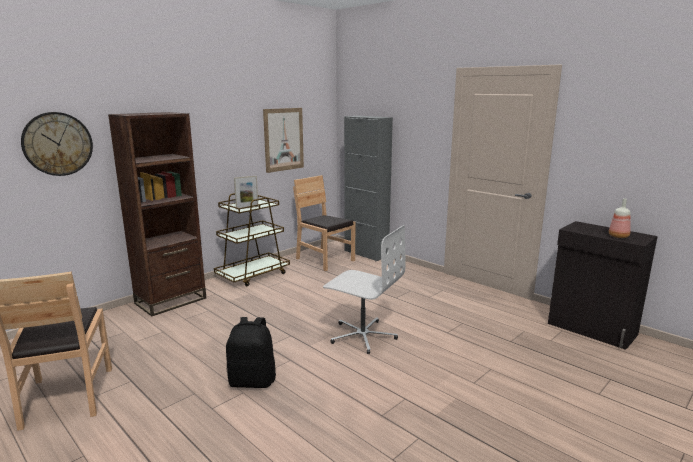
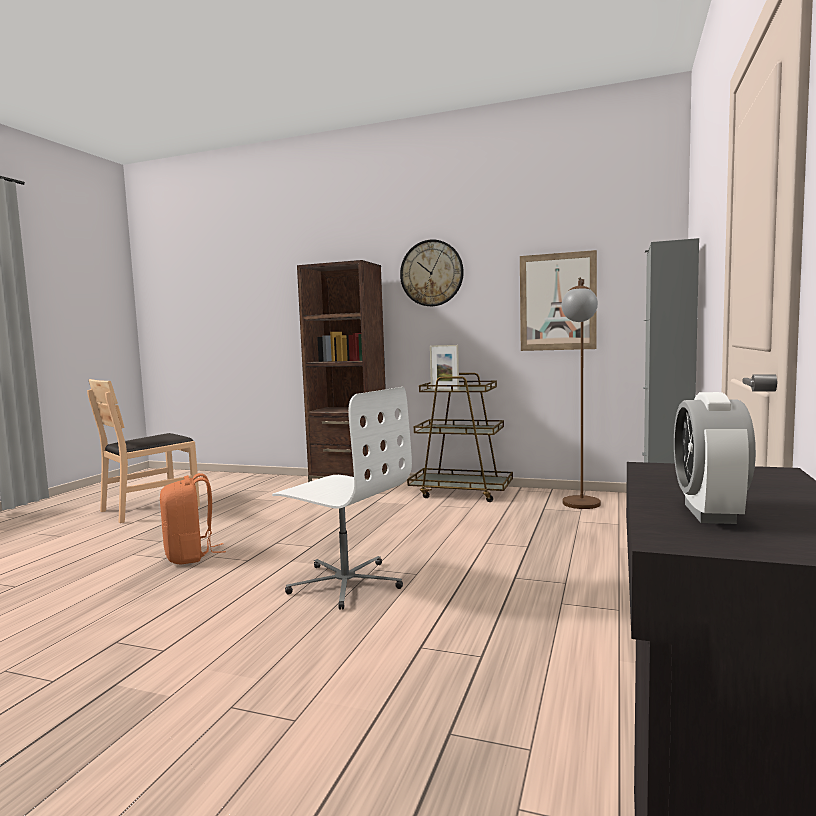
camera: 65 degrees right, 10 degrees down
wall clock [21,112,93,176] -> wall clock moved to [400,239,464,306]
black backpack [226,317,276,388] -> orange backpack [160,473,226,564]
brown chair [293,175,355,271] -> brown floor lamp [562,278,601,509]
white office chair [323,225,405,354] -> white office chair turned 60 degrees counterclockwise [272,387,412,610]
bottle [609,198,631,238] -> alarm clock [674,392,756,524]

